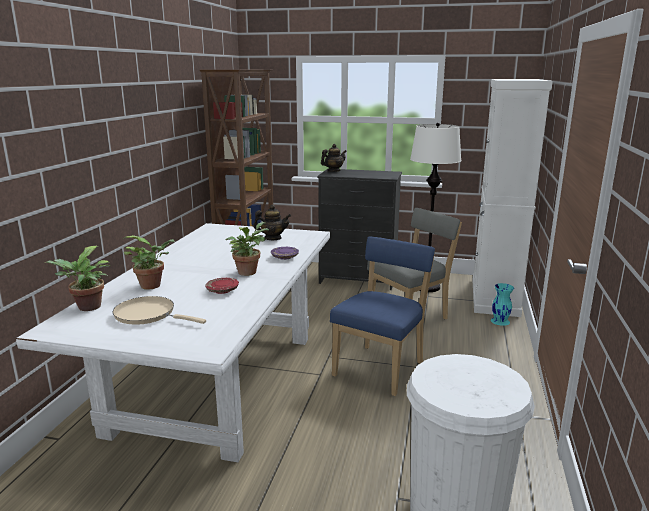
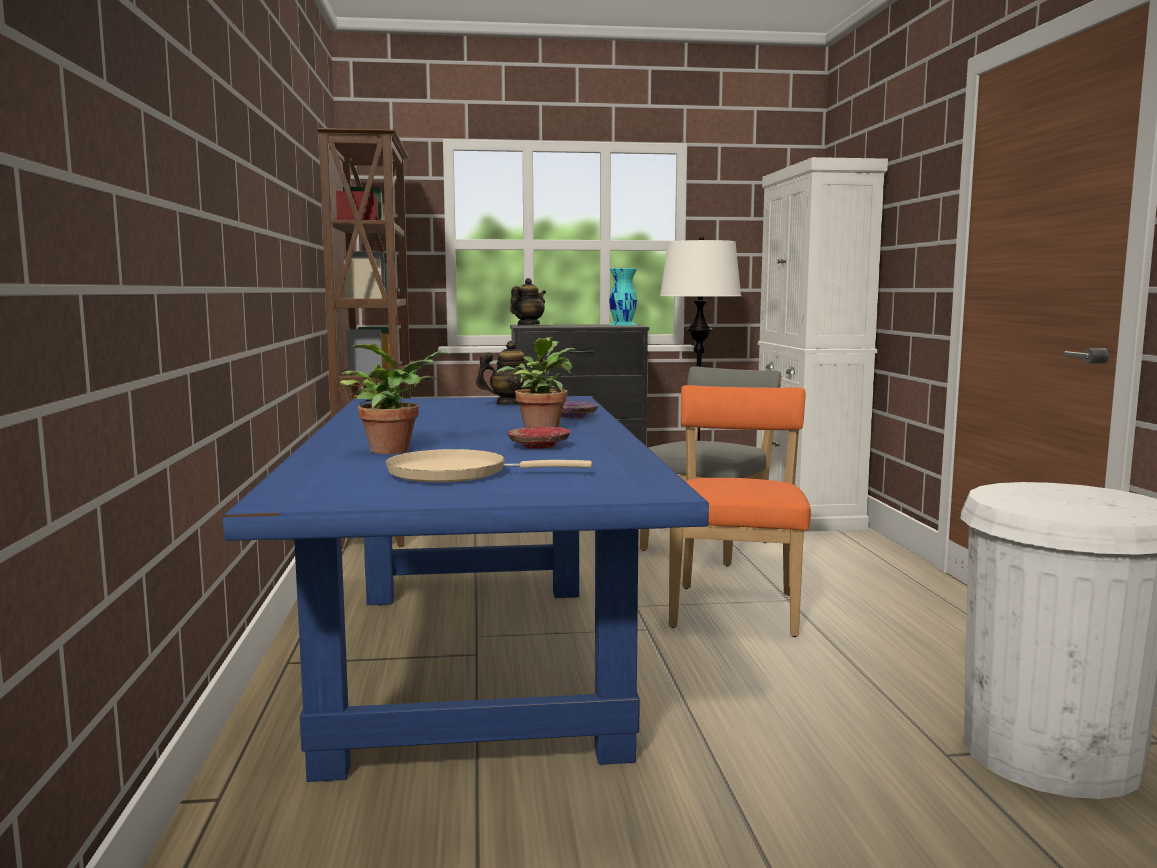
camera: 20 degrees left, 10 degrees down
white dining table [16,223,330,462] -> blue dining table [223,396,709,782]
potted plant [45,246,110,311] -> none
blue chair [330,236,435,396] -> orange chair [669,385,811,637]
turquoise vase [491,283,514,326] -> turquoise vase moved to [609,268,637,326]

